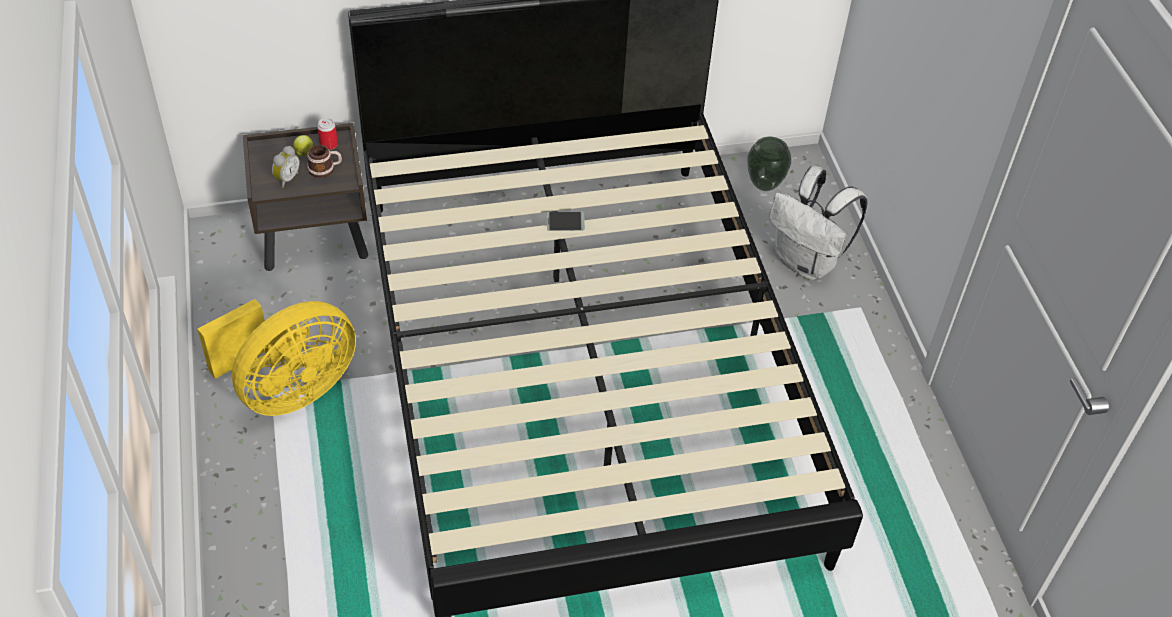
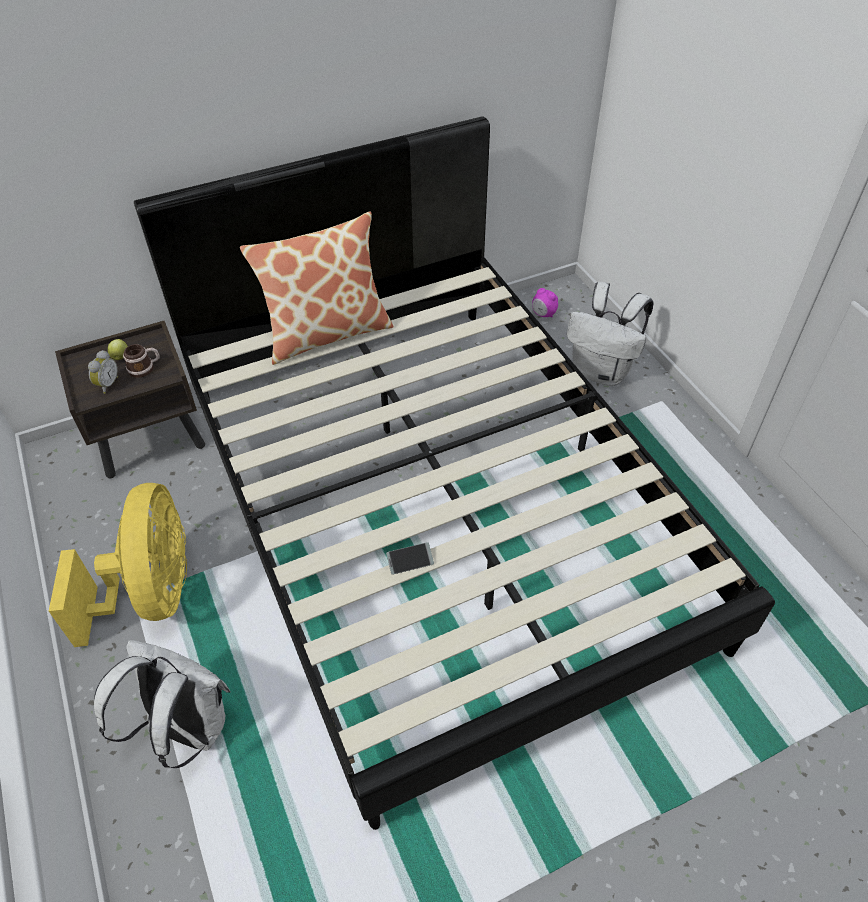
camera: 10 degrees left, 0 degrees up
yellow fan [198,299,356,416] -> yellow fan turned 45 degrees counterclockwise [49,483,187,647]
can [317,118,338,150] -> none
phone [547,212,585,231] -> phone moved to [386,542,434,575]
vase [747,137,791,191] -> alarm clock [532,288,558,317]
none -> white backpack [94,640,230,768]
none -> pillow [240,212,394,365]

